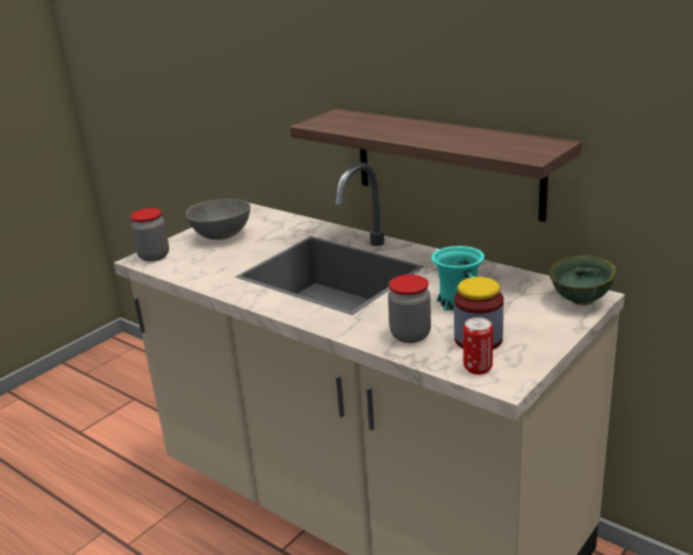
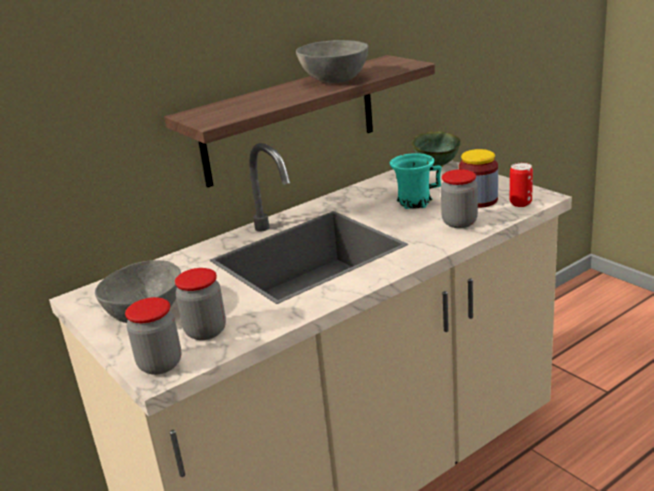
camera: 75 degrees left, 0 degrees up
none -> jar [175,268,226,340]
none -> grey bowl [296,40,368,83]

